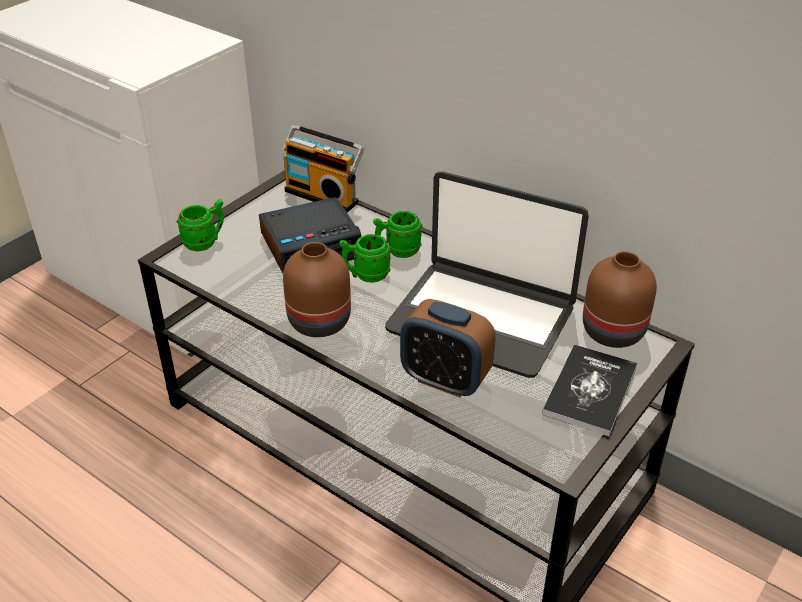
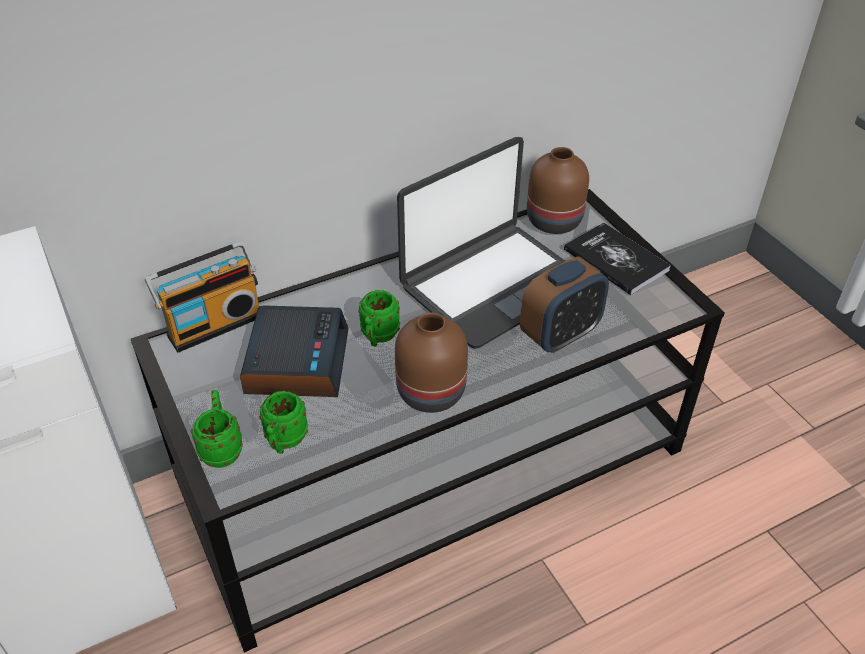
camera: 65 degrees left, 5 degrees up
green mug [373,211,422,258] -> green mug moved to [260,391,308,454]

